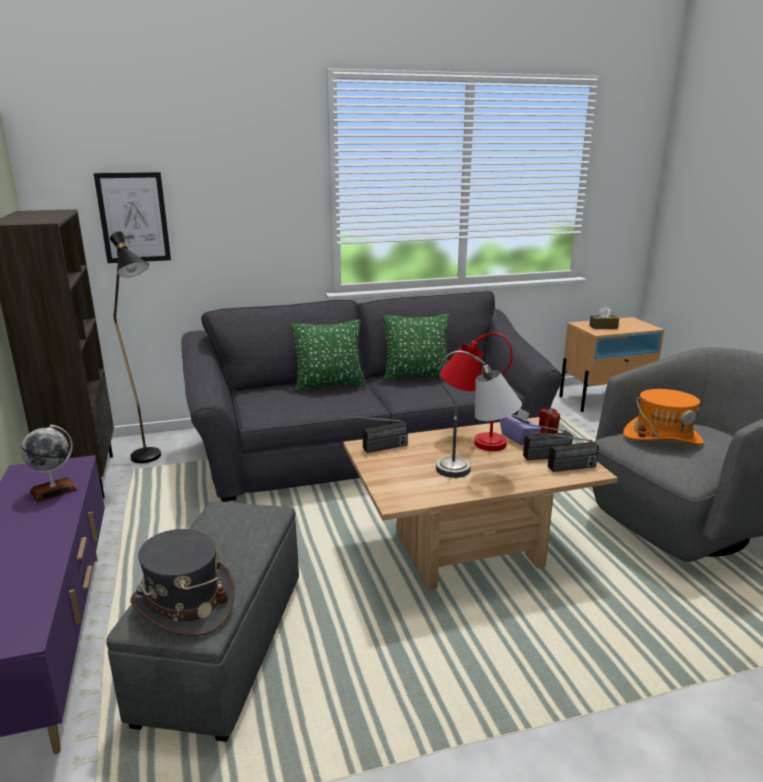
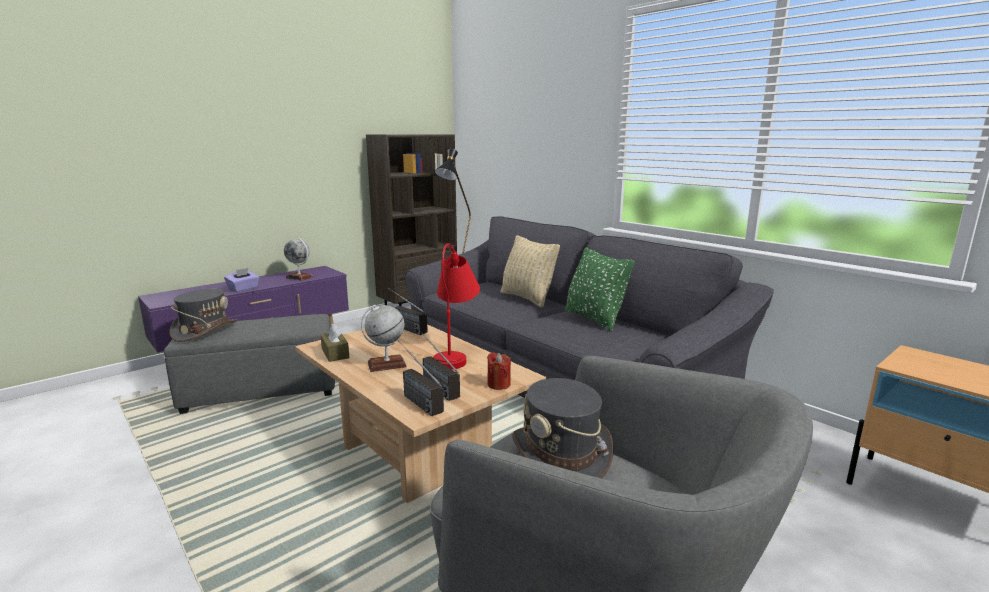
camera: 65 degrees right, 5 degrees down
picture [94,172,171,263] -> none
green pillow [291,320,366,392] -> beige pillow [500,235,560,308]
grey table lamp [436,351,522,478] -> globe [361,305,407,372]
purple tissue box [500,408,541,445] -> purple tissue box moved to [224,268,259,292]
brown tissue box [589,306,619,329] -> brown tissue box moved to [320,323,349,362]
orange hat [623,389,704,445] -> grey hat [512,378,614,478]

